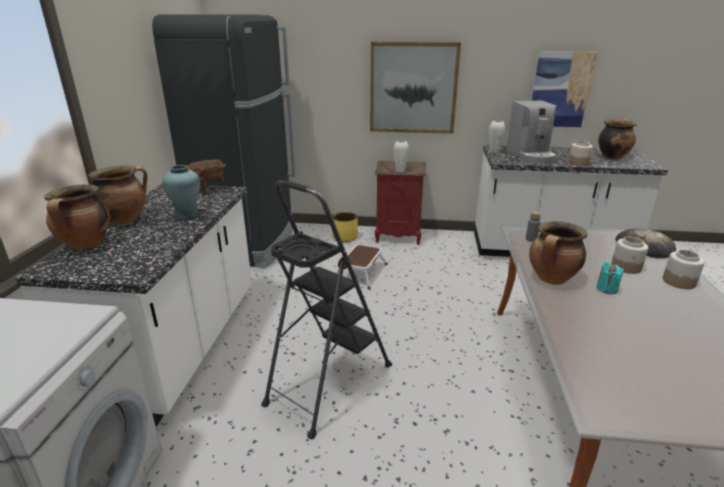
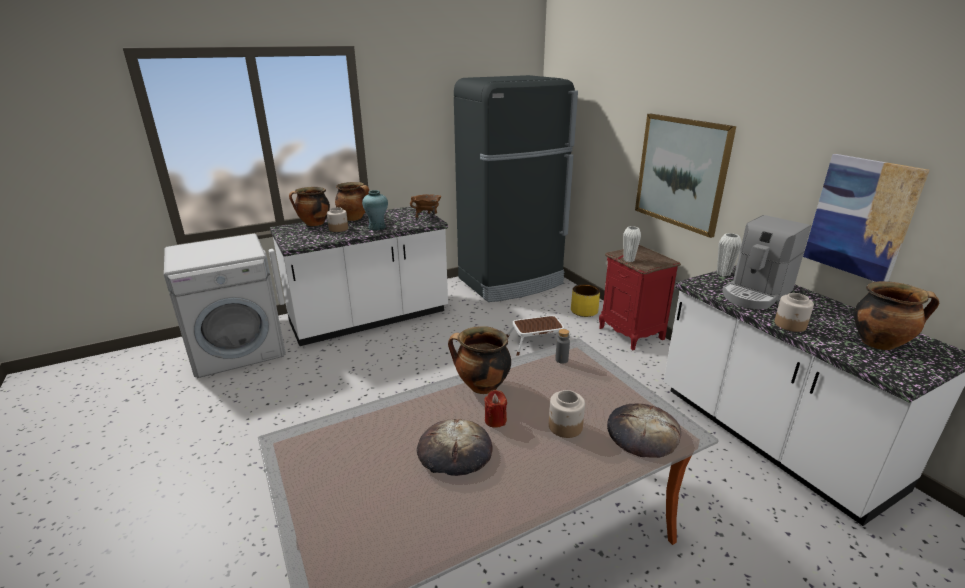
camera: 55 degrees right, 0 degrees up
step ladder [261,180,392,439] -> none
turquoise candle [596,262,624,294] -> red candle [484,390,507,428]
jar [663,250,705,289] -> jar moved to [327,207,348,232]
none -> bread [417,419,493,476]

